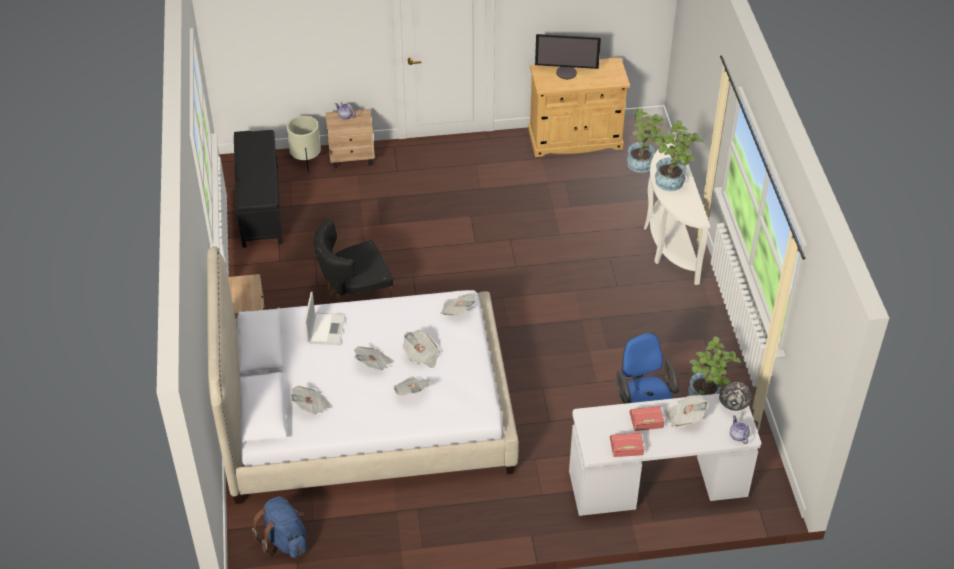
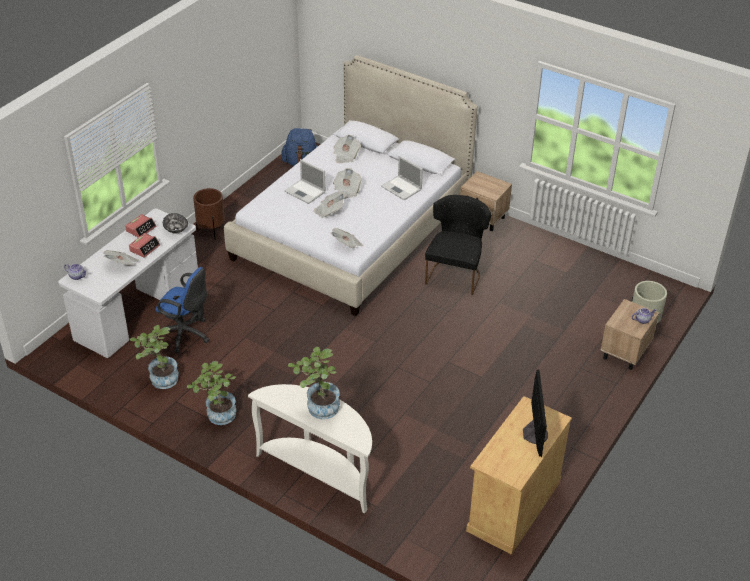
camera: 130 degrees right, 5 degrees down
black bench [234,130,283,248] -> none
newspaper [394,376,430,396] -> laptop [285,159,326,204]
monitor [535,34,601,79] -> monitor turned 135 degrees clockwise [523,369,548,457]
potted plant [627,108,666,173] -> potted plant moved to [187,361,237,425]
bowl [719,381,751,411] -> bowl moved to [163,213,188,233]
none -> brown planter [193,188,225,239]

